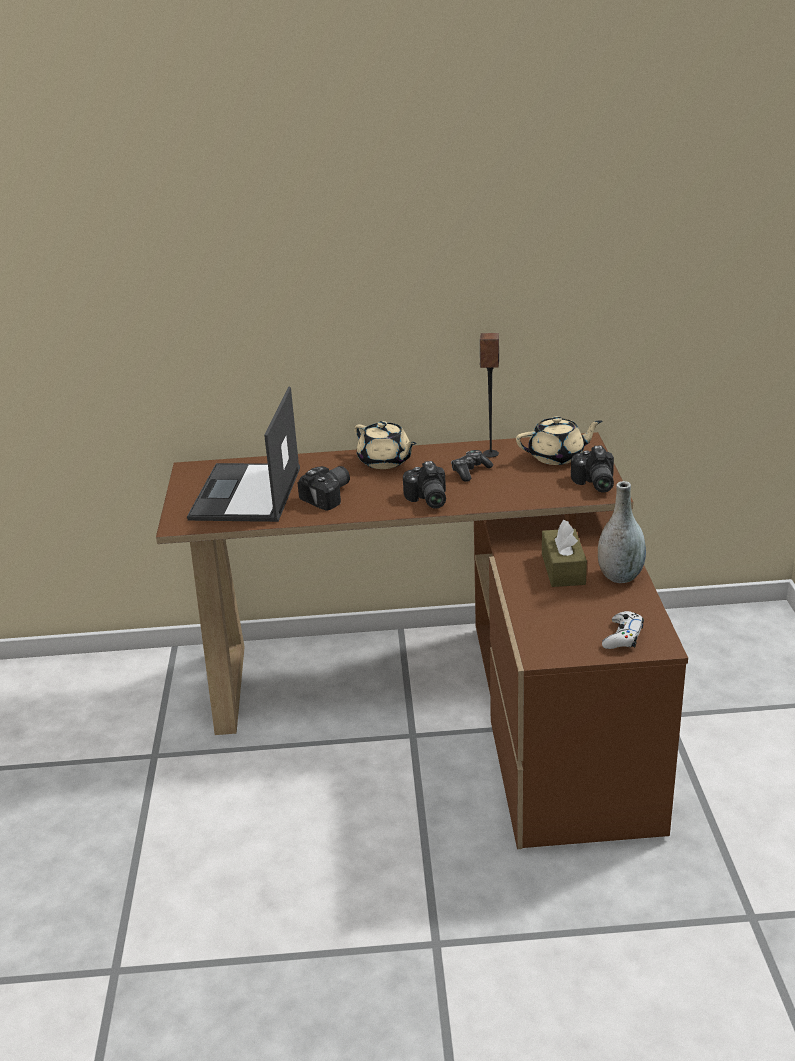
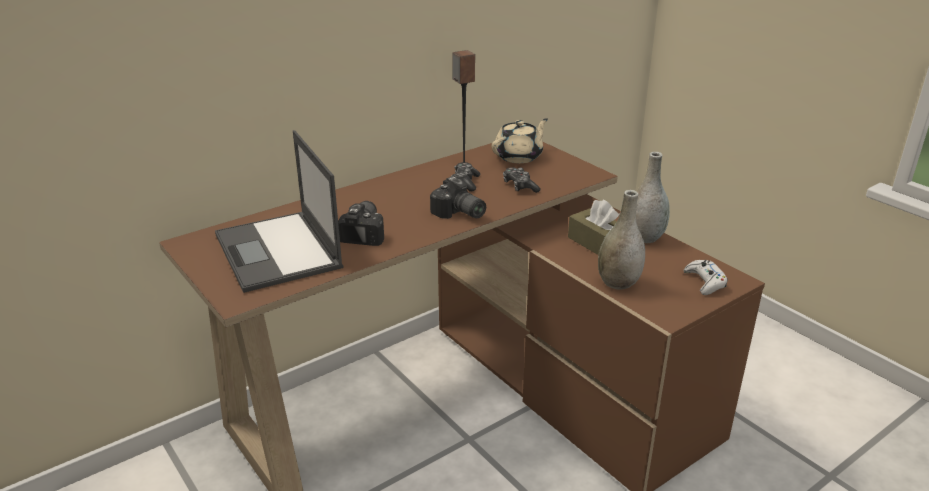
camera: 35 degrees left, 0 degrees up
beige teapot [354,421,417,469] -> none
camera [571,445,614,493] -> none
none -> game controller [503,167,541,193]
none -> grey vase [598,190,645,290]

